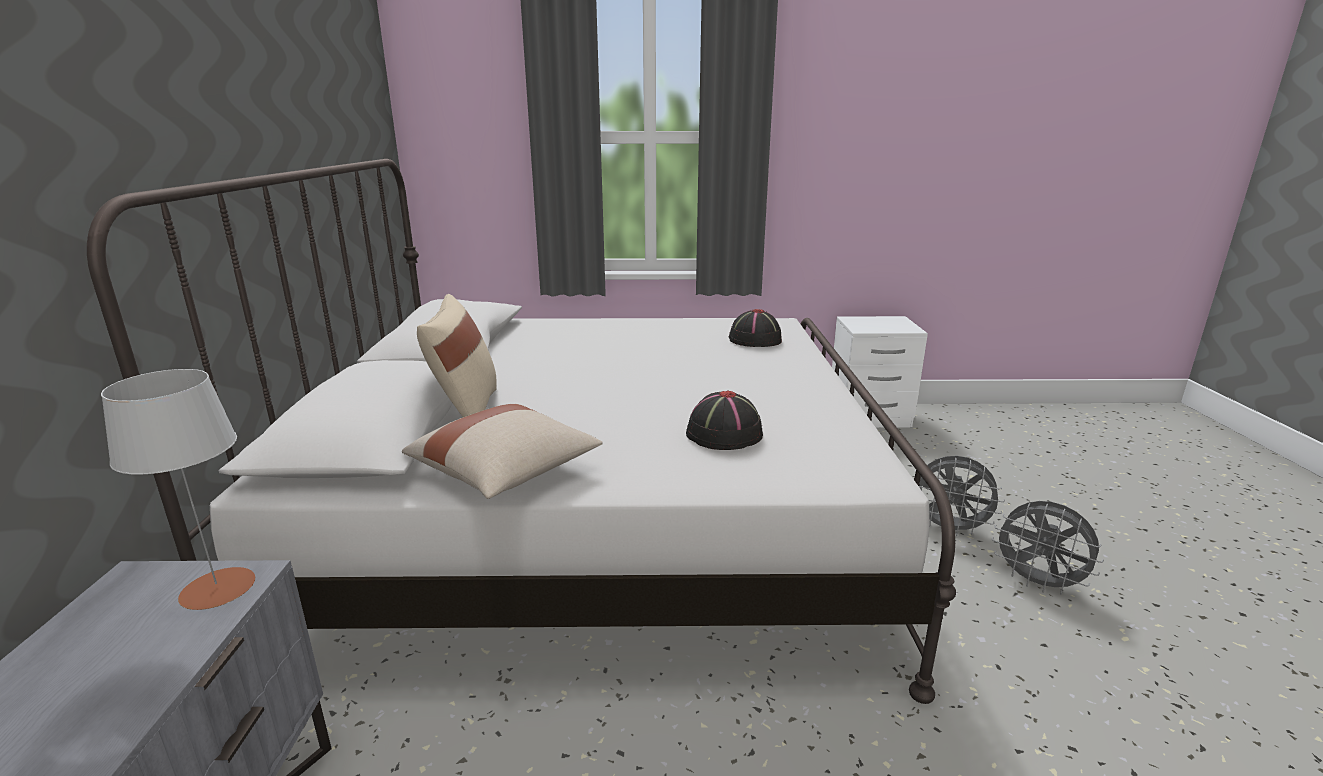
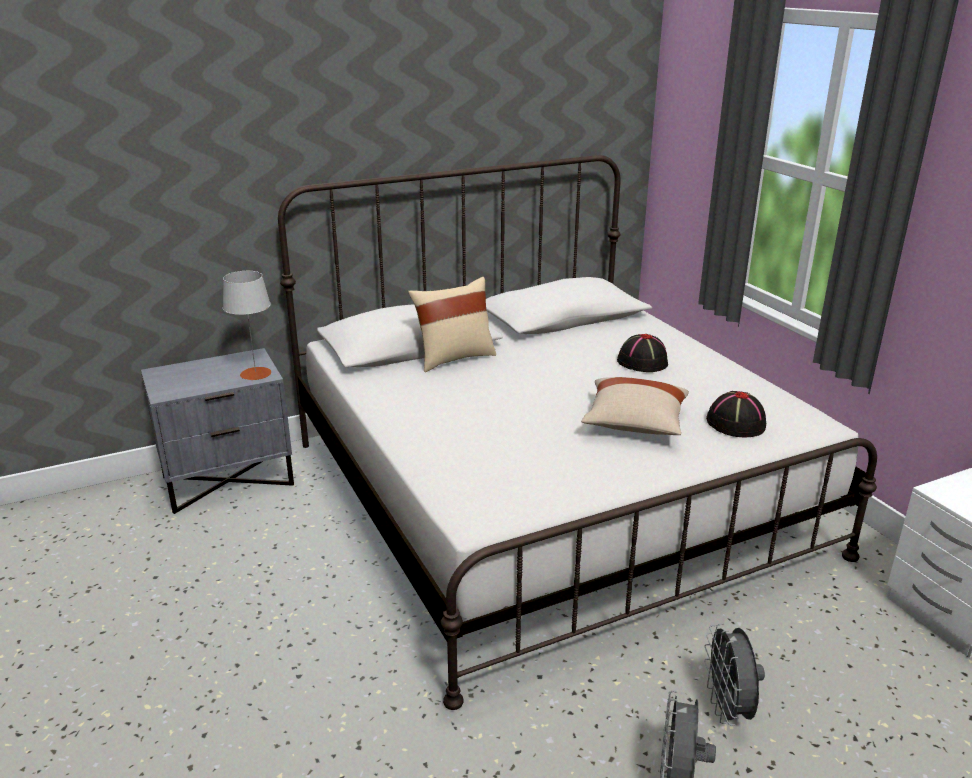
camera: 65 degrees right, 5 degrees up
beige pillow [402,404,603,499] -> beige pillow moved to [581,377,689,435]
black hat [686,391,763,450] -> black hat moved to [617,334,668,372]

